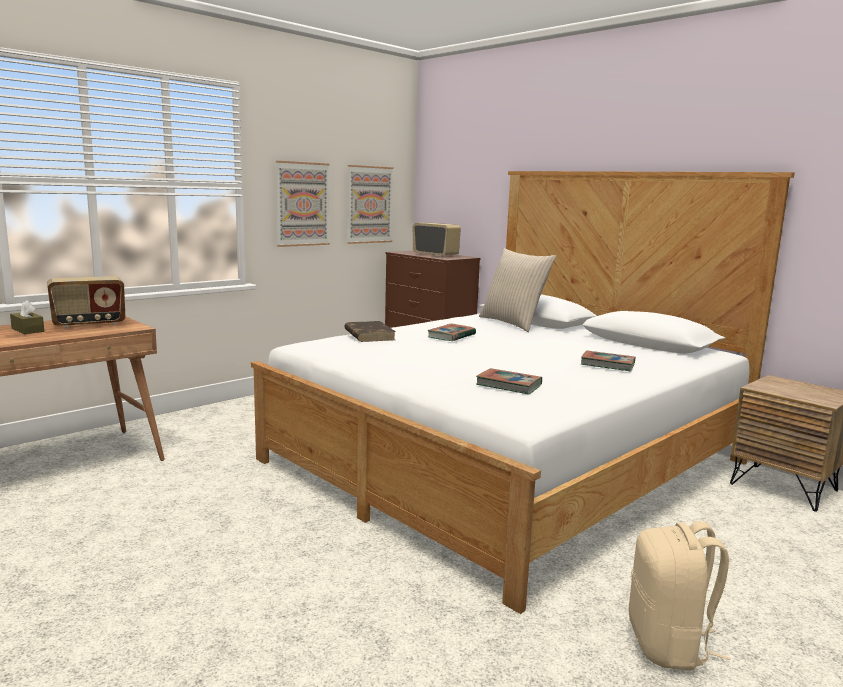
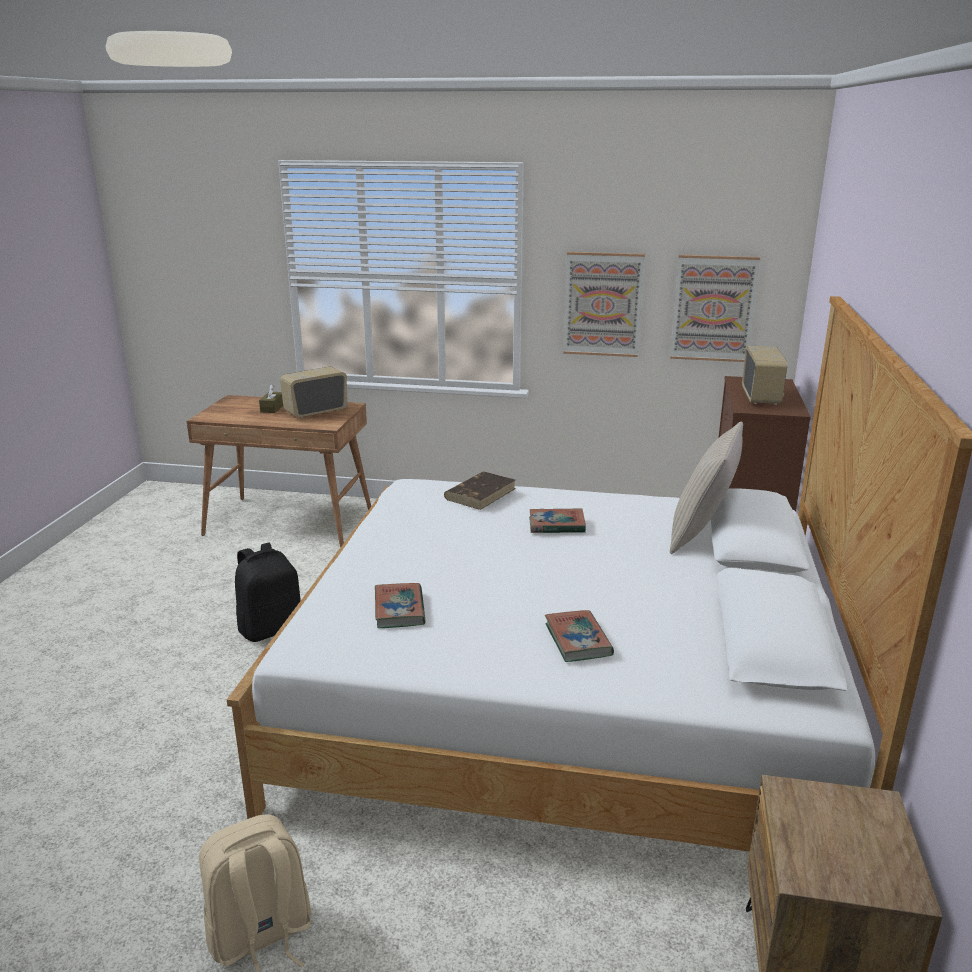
camera: 55 degrees right, 10 degrees up
radio [47,276,125,328] -> radio turned 120 degrees clockwise [280,367,348,418]
none -> black backpack [235,543,301,642]

